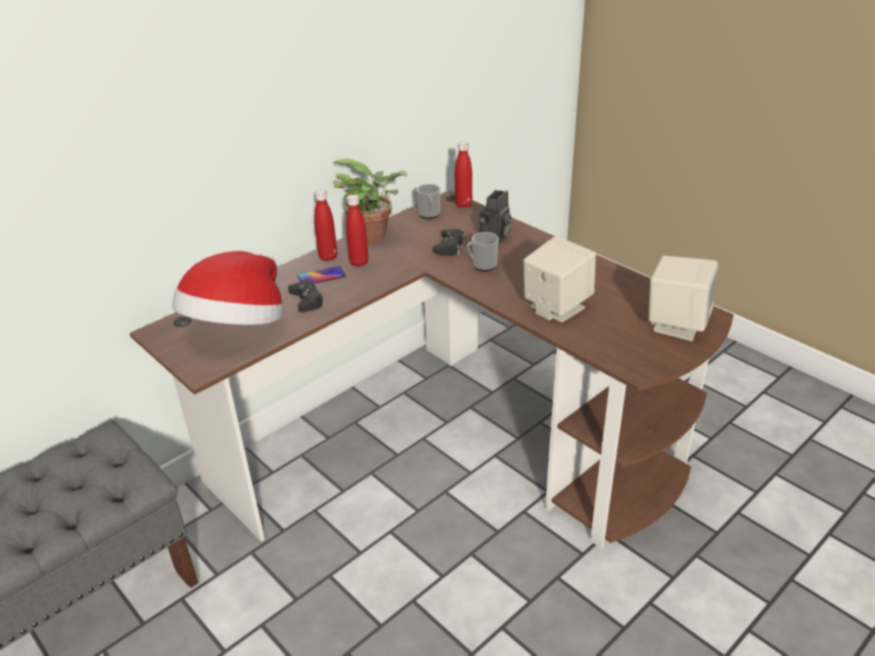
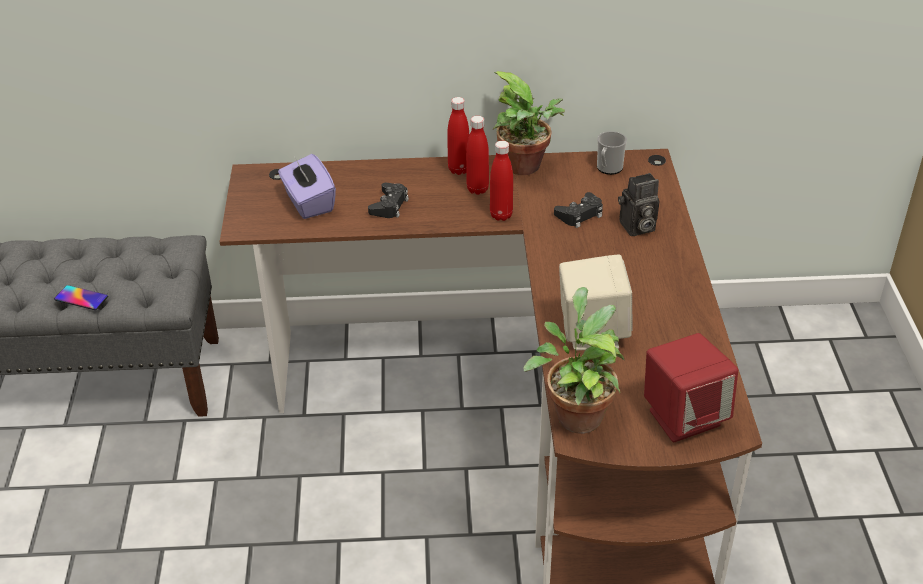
camera: 40 degrees right, 5 degrees up
hat [172,251,283,325] -> purple tissue box [278,154,336,219]
phone [298,266,346,283] -> phone moved to [54,285,108,310]
red bottle [455,141,472,208] -> red bottle moved to [490,141,513,221]
mug [467,232,499,271] -> none
beige speaker [648,256,718,341] -> red speaker [644,333,738,442]
none -> potted plant [523,287,624,434]

